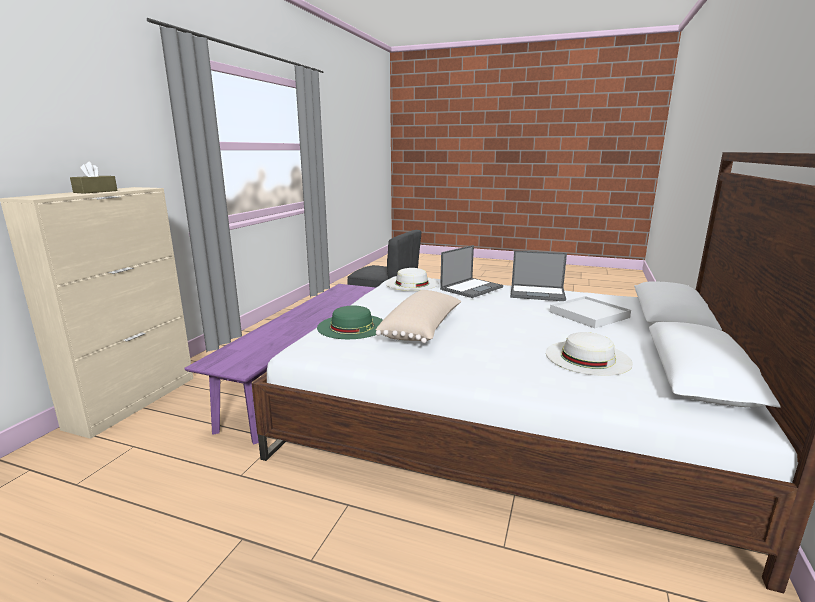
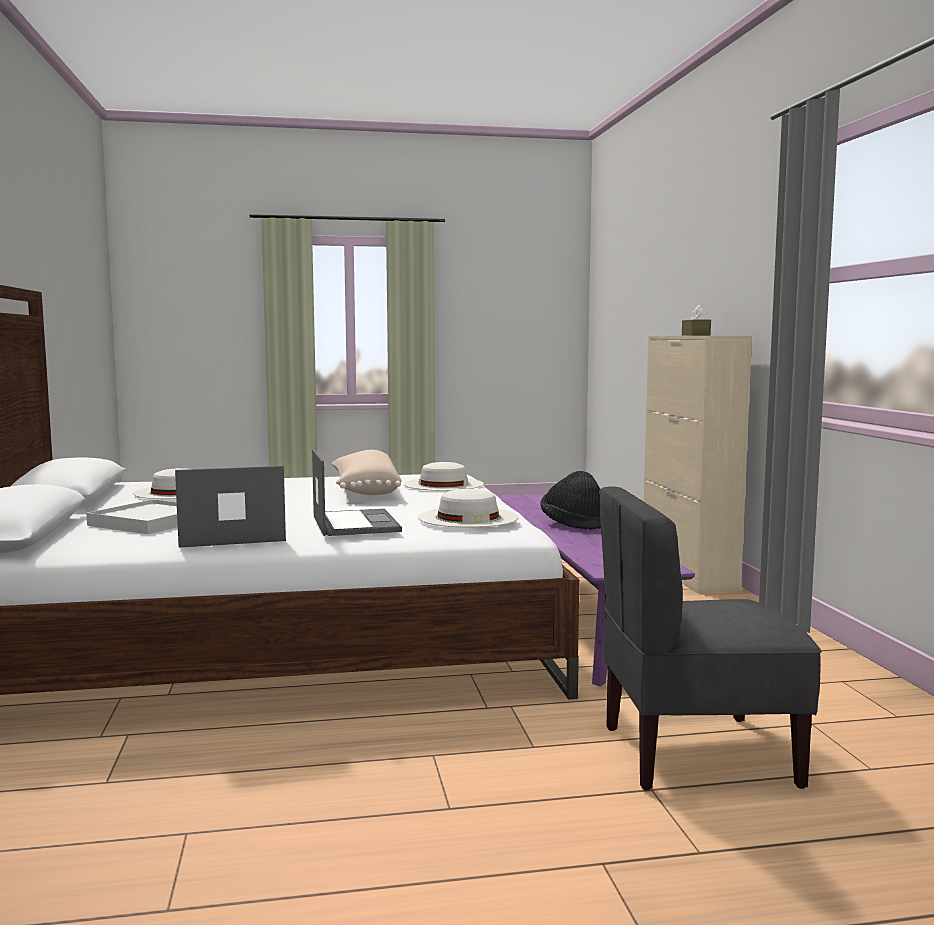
camera: 150 degrees right, 10 degrees down
green hat [317,305,383,339] -> white hat [404,462,484,491]
laptop [440,245,503,298] -> laptop turned 150 degrees clockwise [312,449,402,536]
none -> black hat [541,471,601,530]

